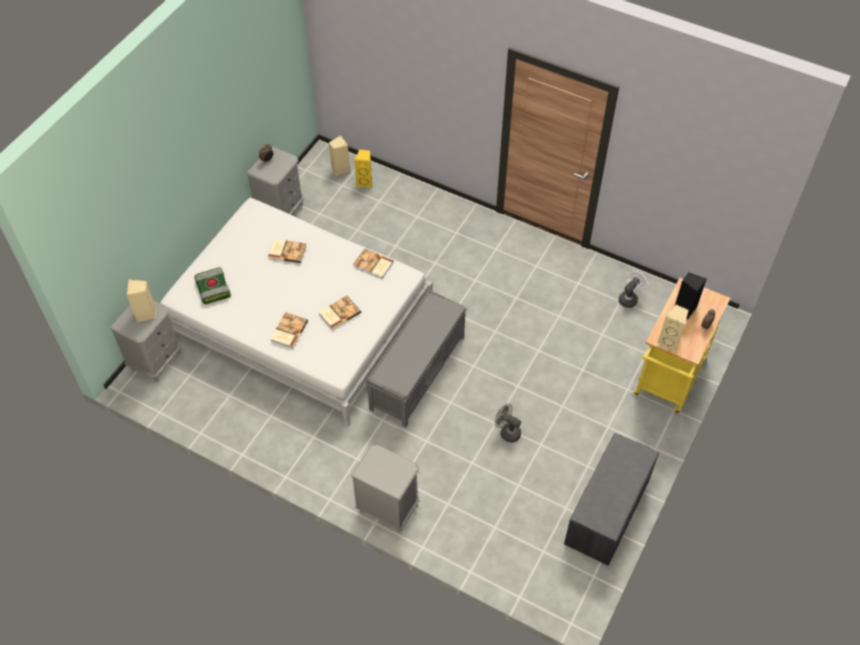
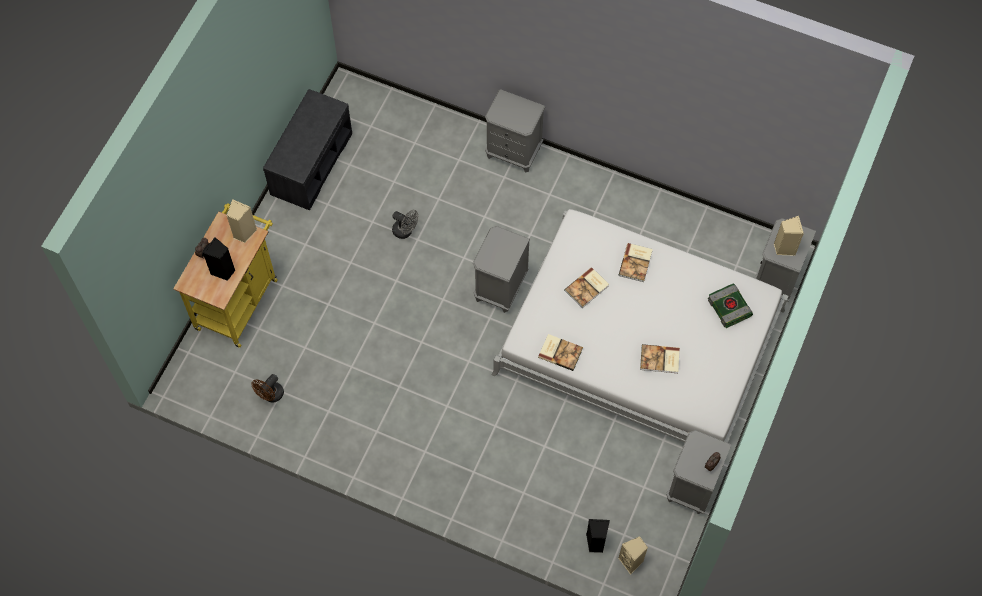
camera: 175 degrees right, 10 degrees up
yellow speaker [354,149,372,188] -> black speaker [586,519,610,553]
grey bench [365,290,467,427] -> grey nightstand [473,226,530,313]
white fan [619,270,648,308] -> brown fan [251,374,284,403]

